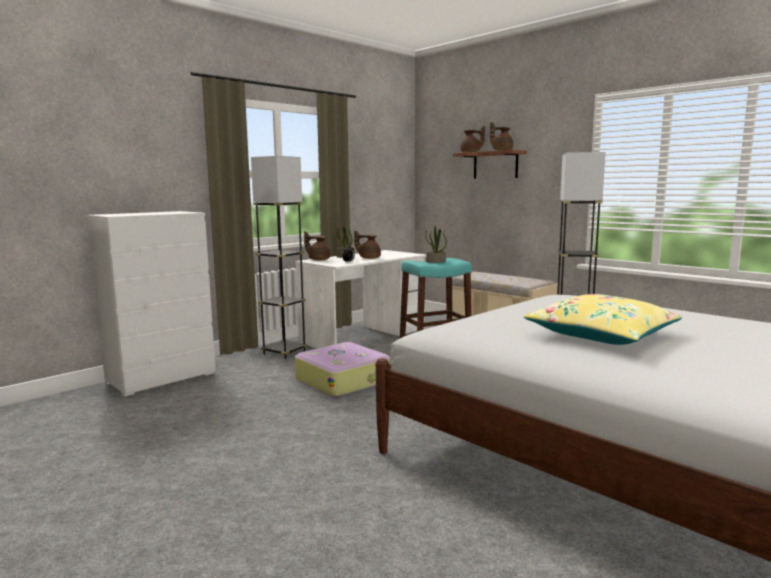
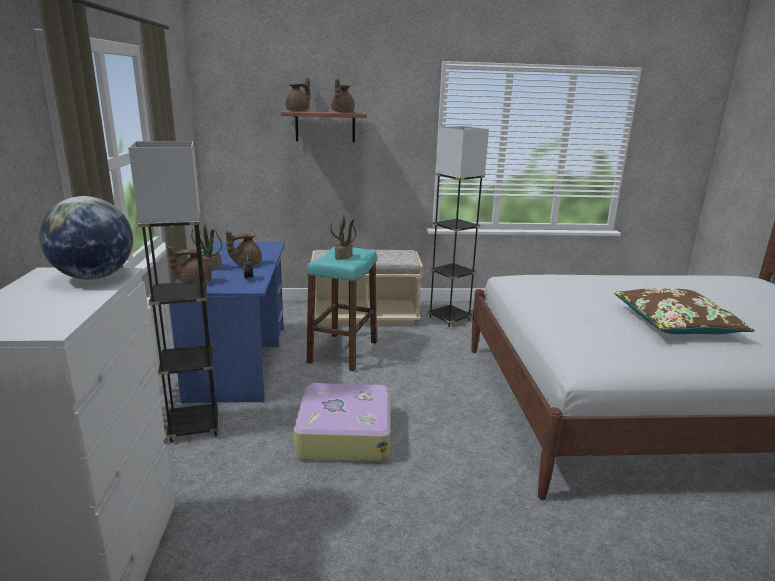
camera: 50 degrees left, 10 degrees up
white desk [295,250,426,349] -> blue desk [169,242,285,404]
yellow pillow [524,294,682,345] -> brown pillow [614,288,755,334]
none -> globe [39,196,133,280]

